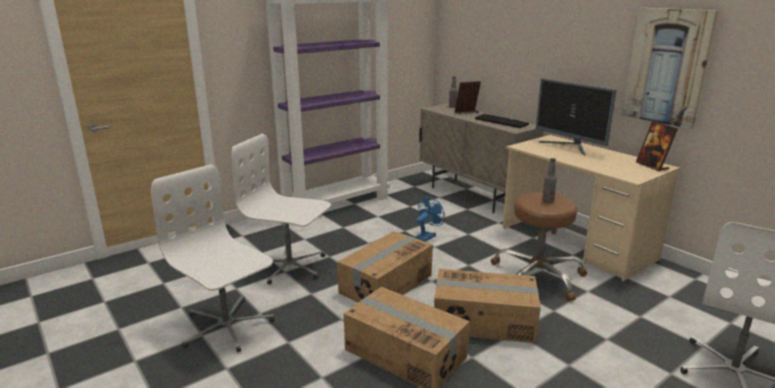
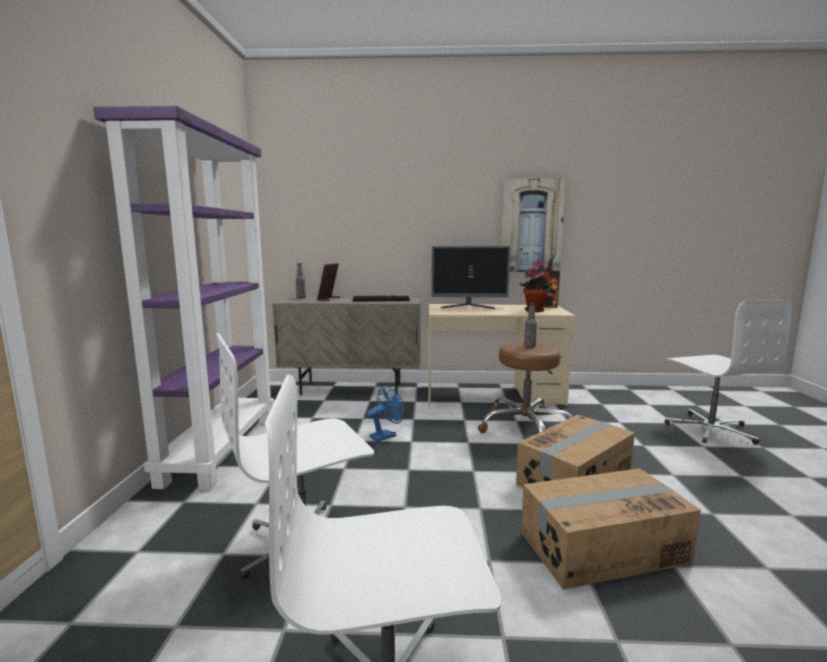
camera: 50 degrees left, 10 degrees down
cardboard box [337,231,433,302] -> none
blue fan [415,196,445,242] -> blue fan turned 60 degrees clockwise [367,385,404,442]
none -> potted plant [519,260,552,312]

